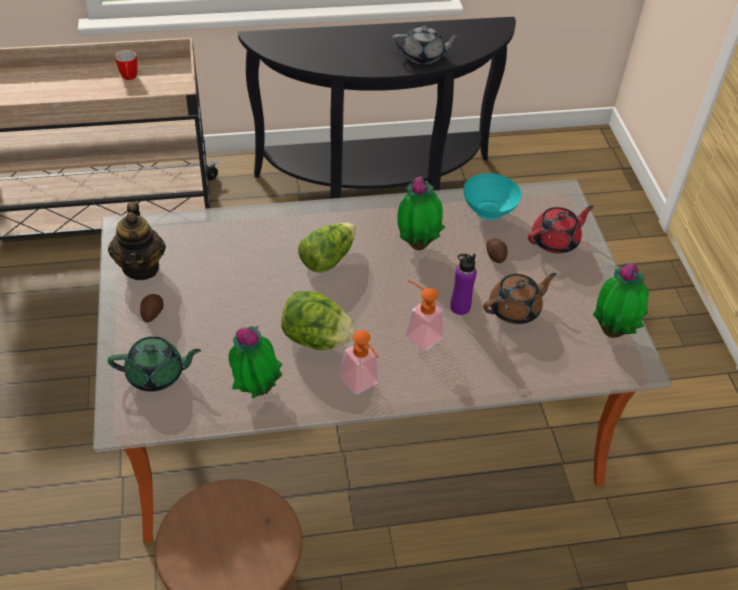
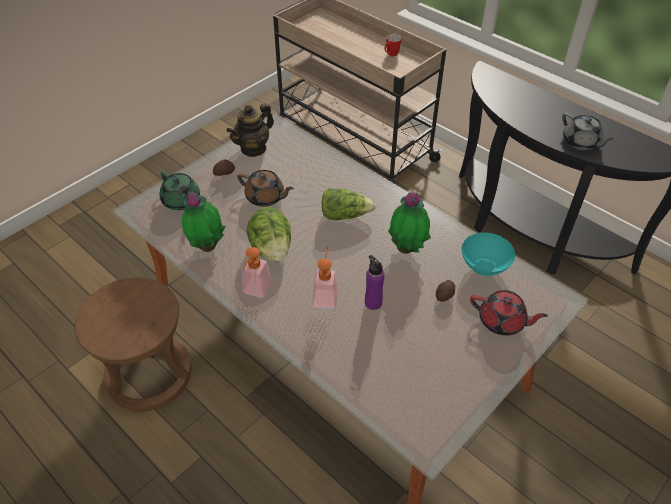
camera: 55 degrees right, 0 degrees up
brown teapot [483,273,557,324] -> brown teapot moved to [237,170,294,207]
potted plant [593,262,649,338] -> none

